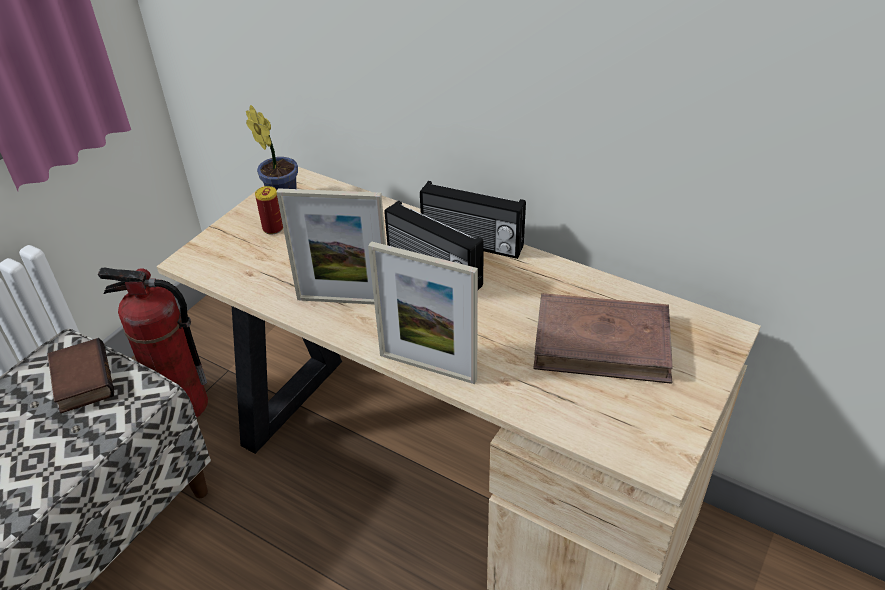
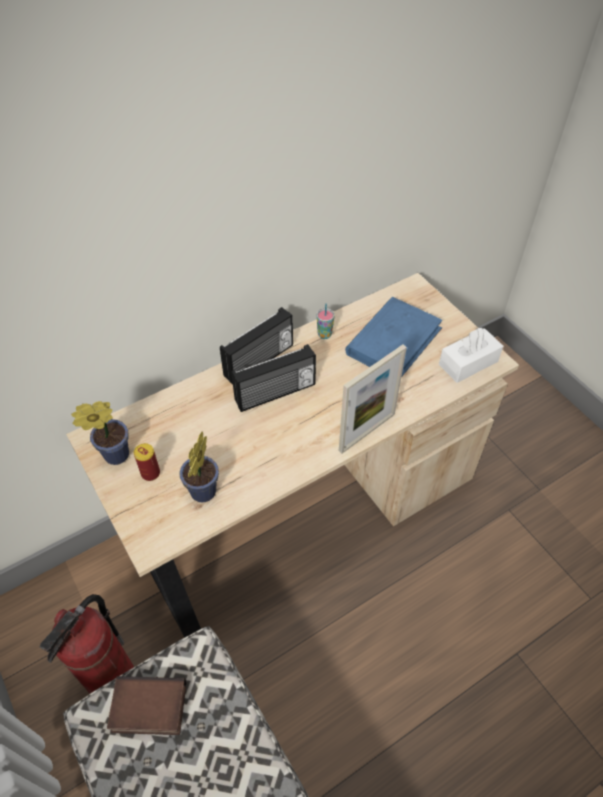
camera: 65 degrees left, 10 degrees up
picture frame [276,188,386,305] -> none
brown book [533,293,673,384] -> blue book [345,297,442,376]
none -> potted plant [179,431,219,503]
none -> cup [317,304,335,339]
none -> white tissue box [439,328,503,383]

